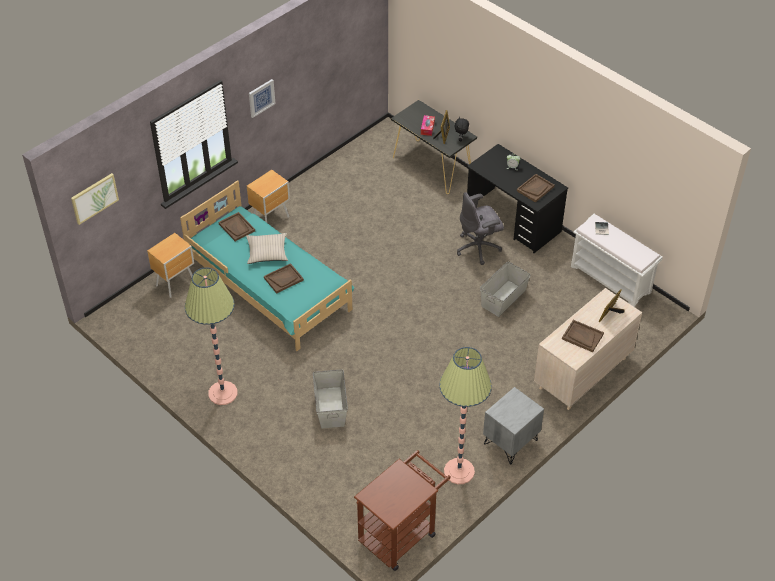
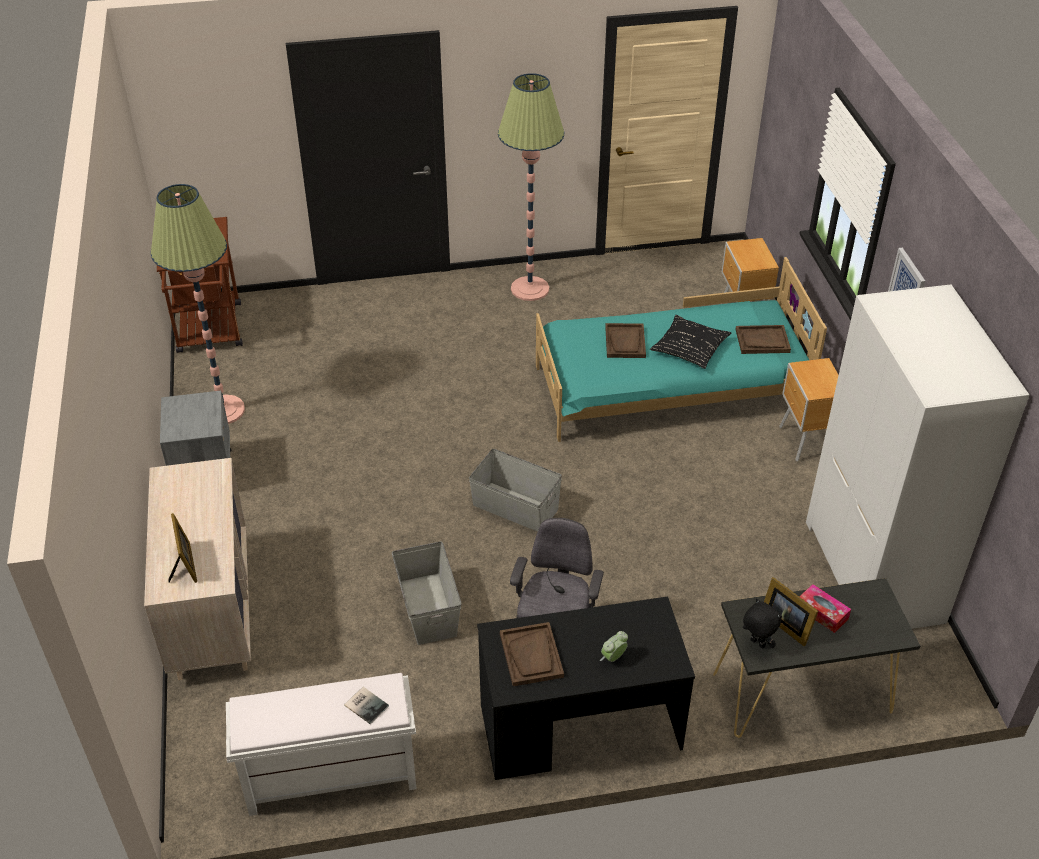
camera: 125 degrees right, 5 degrees down
picture [71,173,119,225] -> none
beige pillow [246,233,288,264] -> black pillow [650,315,731,369]
grey storage box [313,369,348,428] -> grey storage box moved to [469,449,562,532]
brown tray [562,320,604,352] -> none
none -> white wardrobe [806,284,1029,629]

